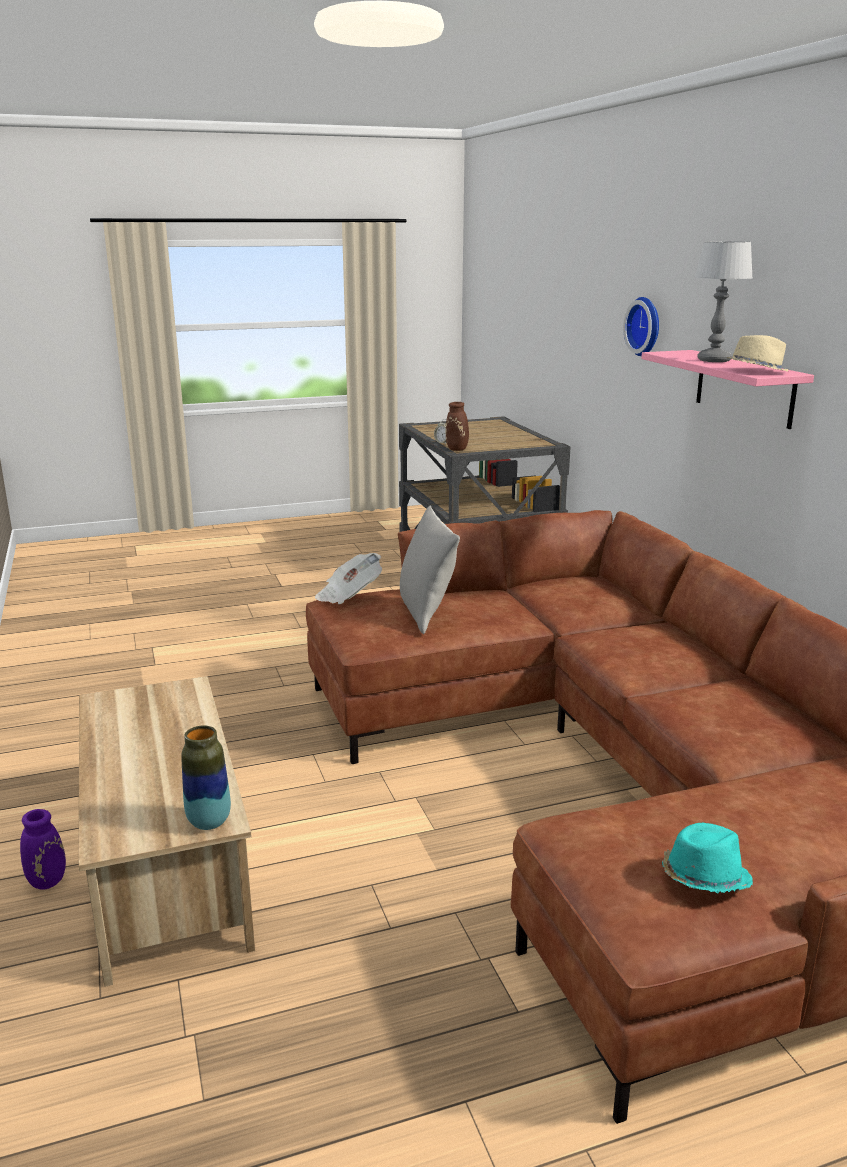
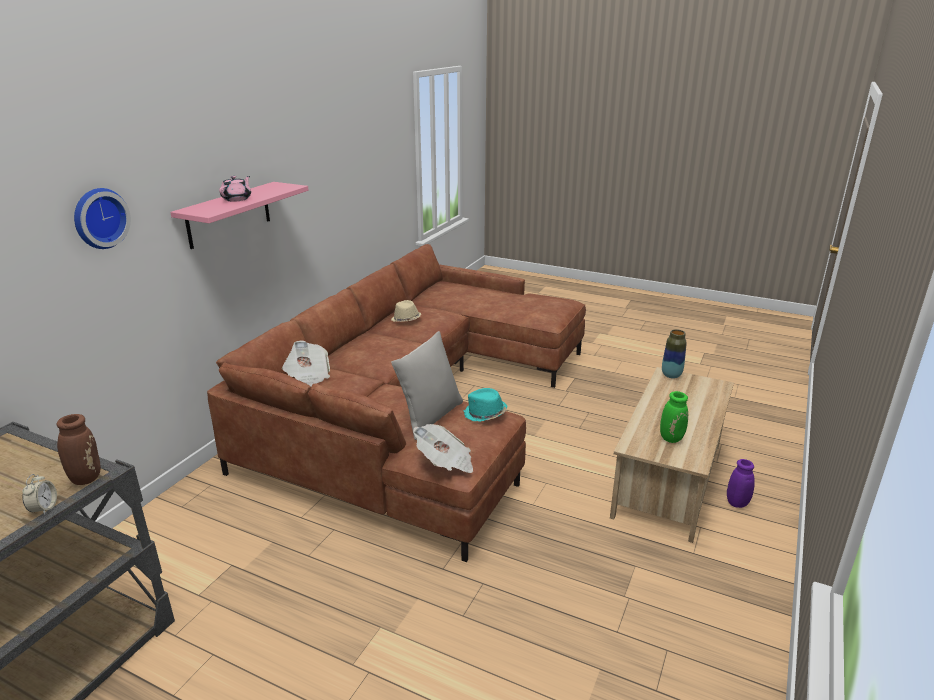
camera: 135 degrees left, 5 degrees up
turquoise hat [662,823,753,893] -> turquoise hat moved to [464,388,507,422]
table lamp [695,241,753,362] -> pink teapot [219,176,251,202]
beige hat [727,335,789,371] -> beige hat moved to [391,300,421,322]
none -> newspaper [282,341,330,386]
none -> green vase [660,391,688,443]

